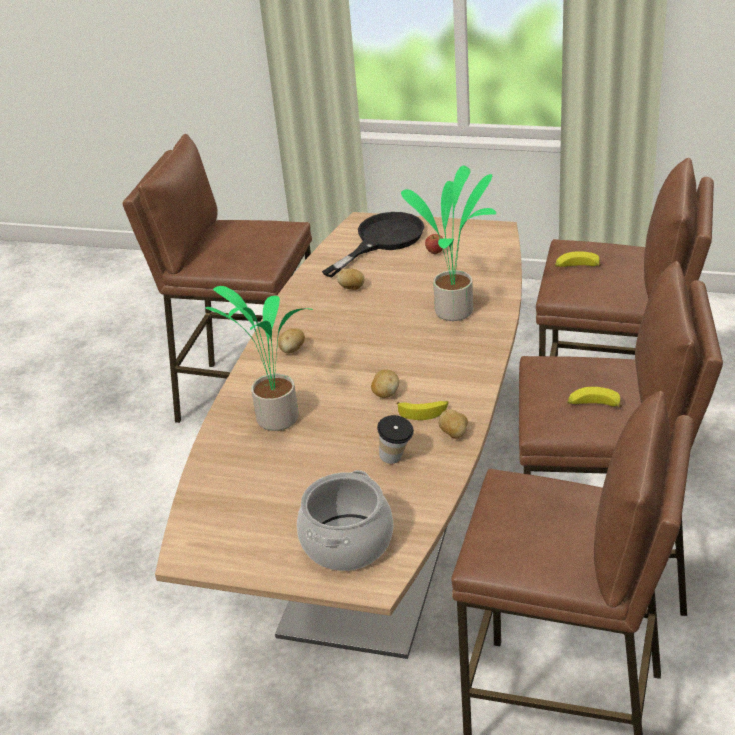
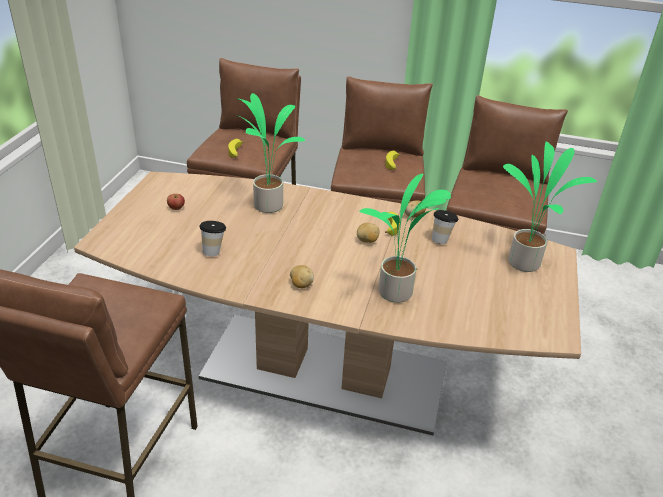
camera: 95 degrees left, 0 degrees up
cooking pot [297,470,393,571] -> potted plant [503,141,597,272]
black frying pan [322,212,424,278] -> none
potato [337,268,365,290] -> cup [200,221,226,256]

